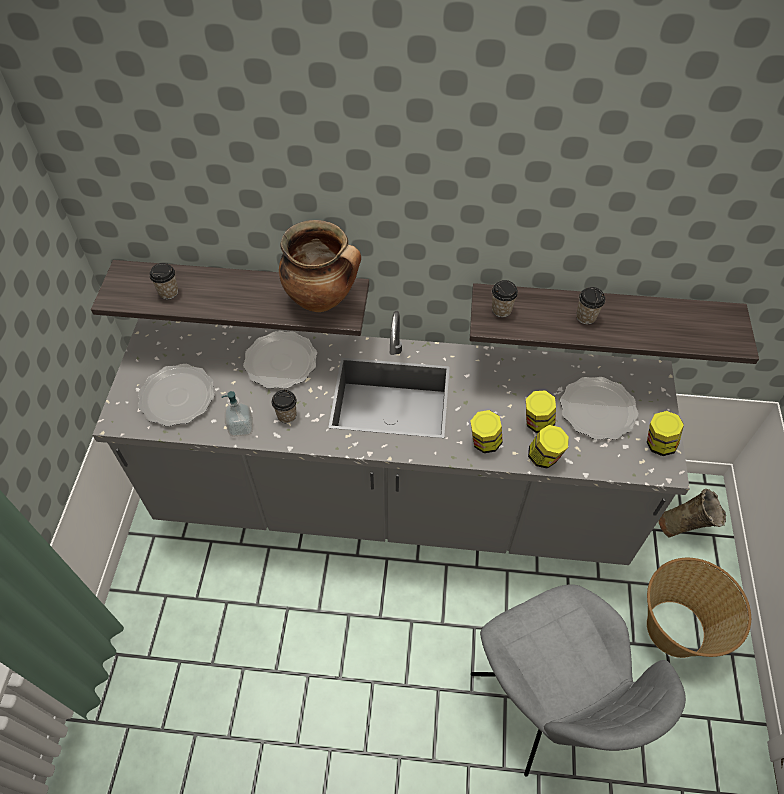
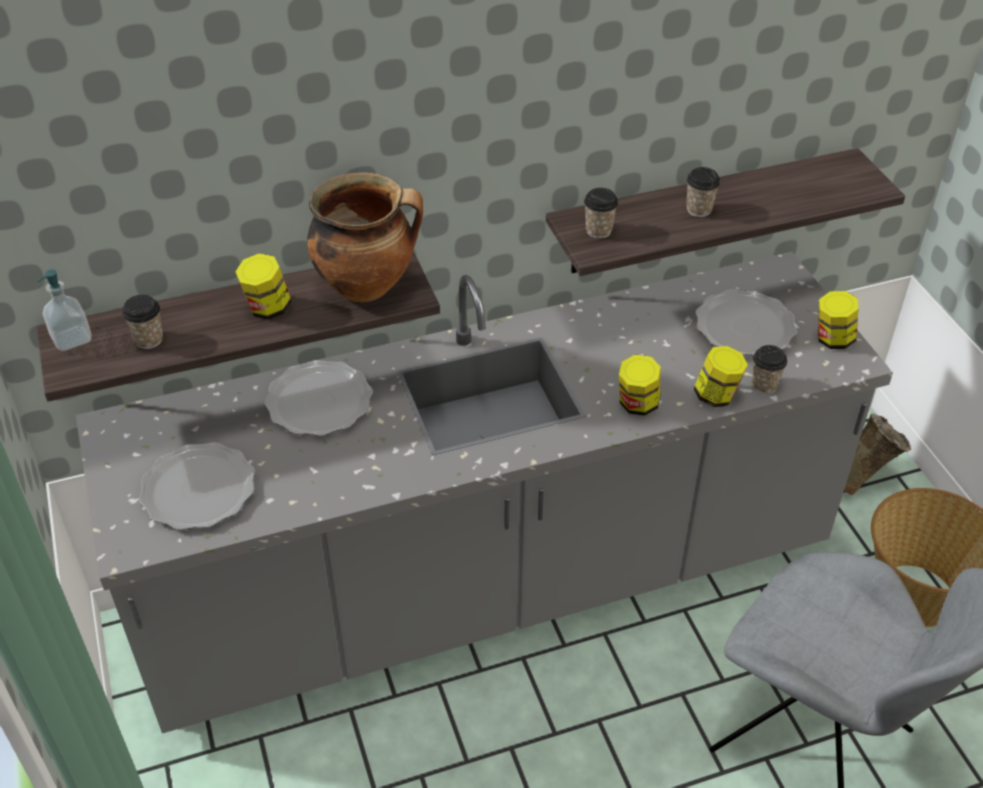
camera: 25 degrees left, 10 degrees down
soap dispenser [221,391,253,437] -> soap dispenser moved to [37,269,91,351]
cup [272,390,297,423] -> cup moved to [752,345,787,394]
jar [526,390,556,433] -> jar moved to [235,253,292,320]

